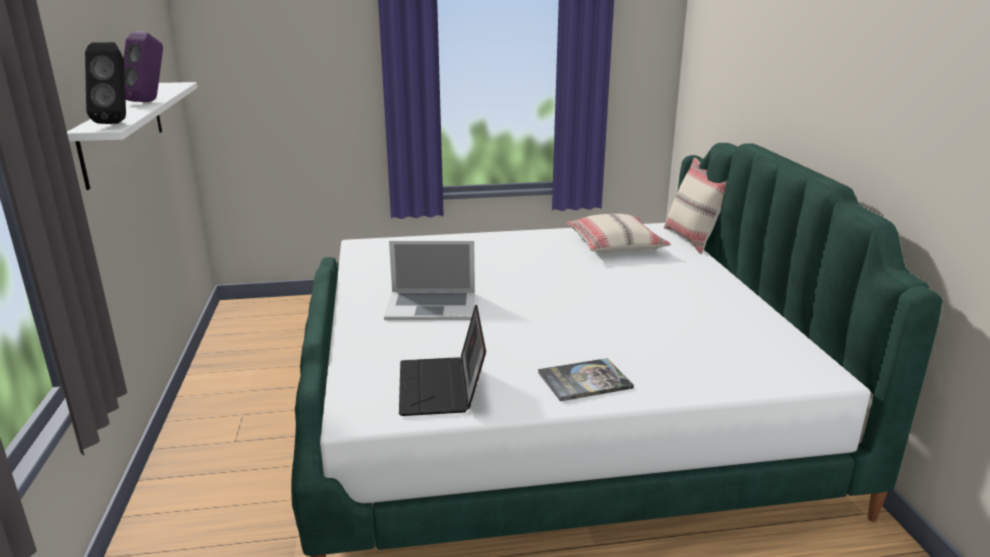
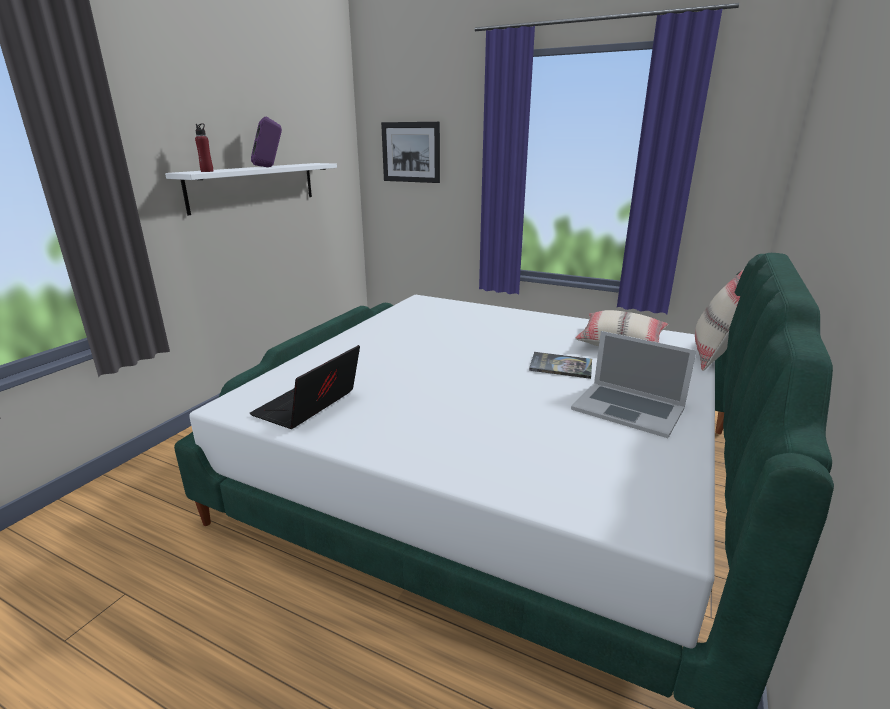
camera: 35 degrees right, 0 degrees up
black speaker [85,42,126,124] -> red bottle [195,123,214,172]
laptop [384,241,475,320] -> laptop moved to [571,331,697,438]
book [538,358,634,401] -> book moved to [529,352,592,379]
none -> picture [381,122,440,183]

